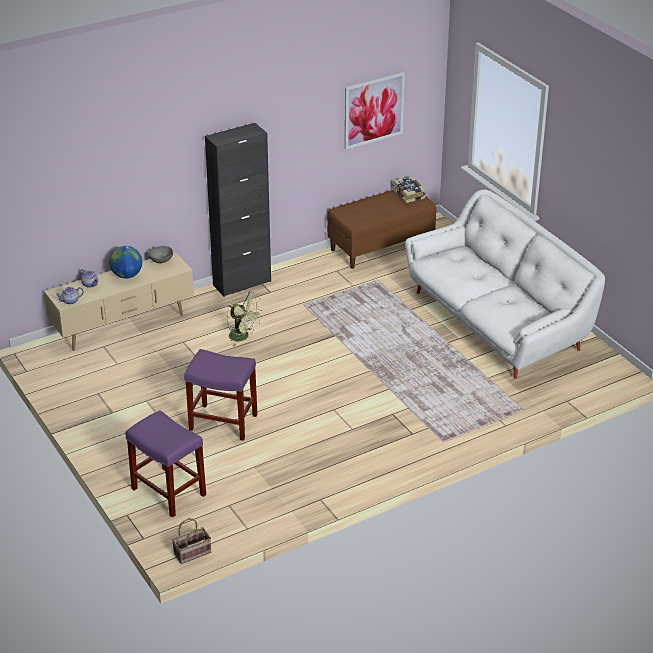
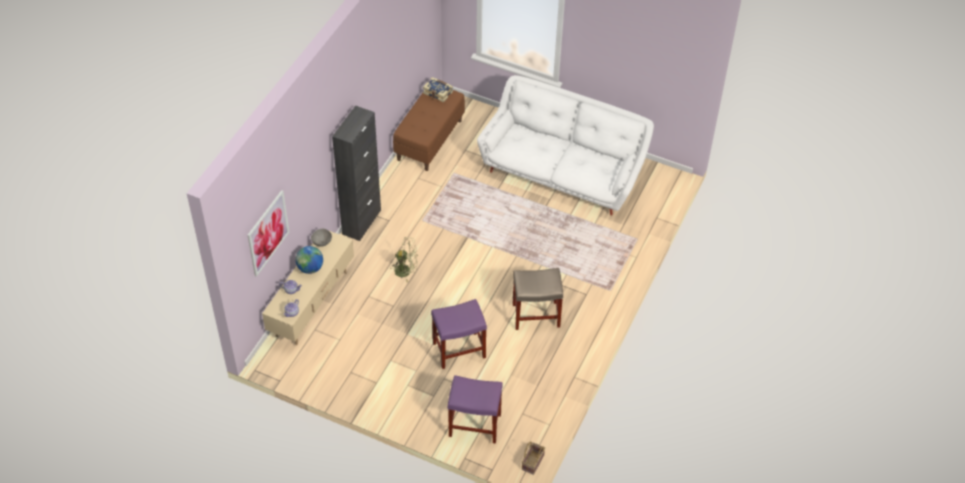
camera: 35 degrees left, 15 degrees up
picture [345,72,405,150] -> picture moved to [248,190,289,277]
none -> beige stool [513,268,563,330]

